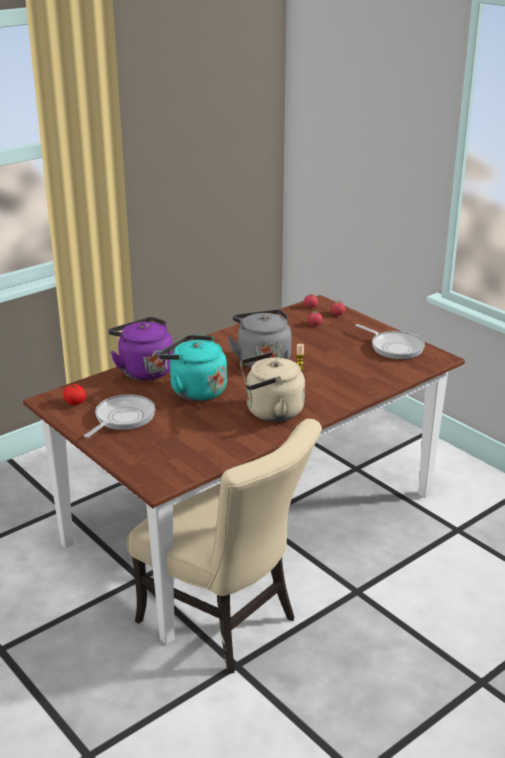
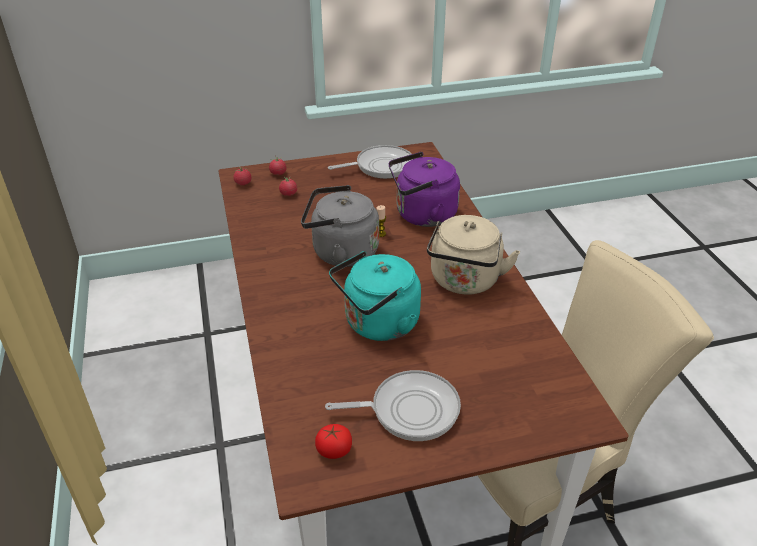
camera: 65 degrees left, 10 degrees up
frying pan [84,395,155,438] -> frying pan turned 120 degrees clockwise [325,370,461,441]
purple kettle [108,317,173,380] -> purple kettle moved to [389,152,460,227]

